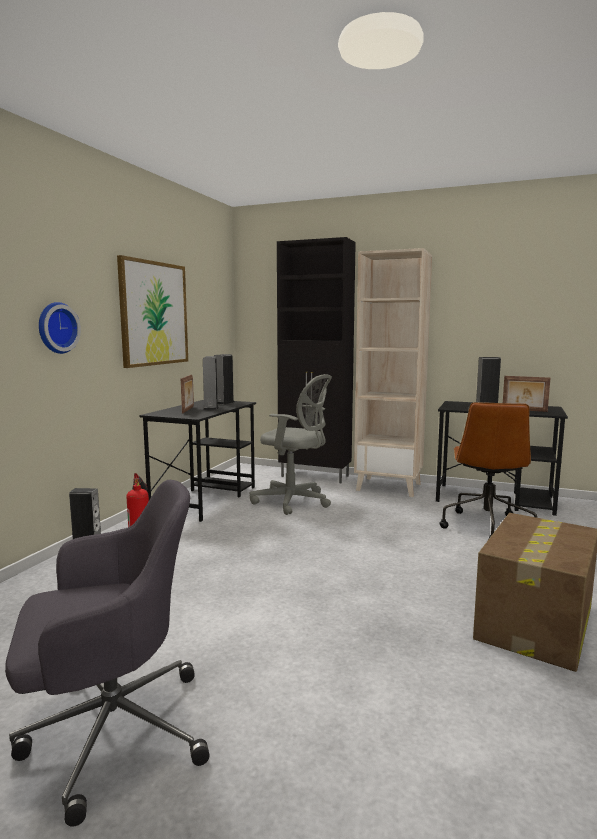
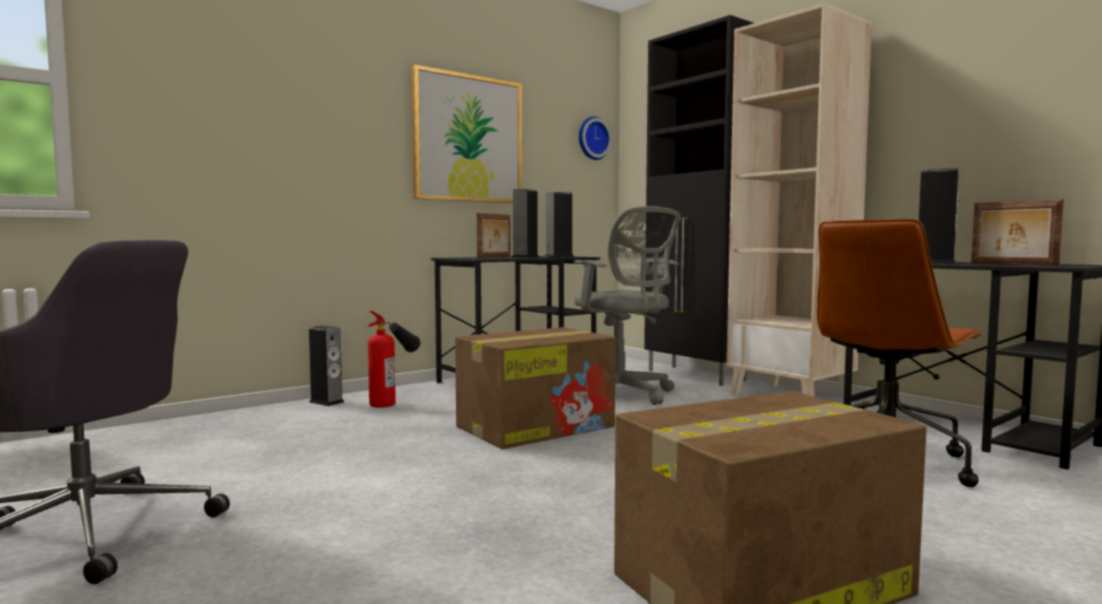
camera: 30 degrees right, 5 degrees down
wall clock [39,302,81,354] -> wall clock moved to [579,116,612,160]
none -> cardboard box [455,327,616,449]

